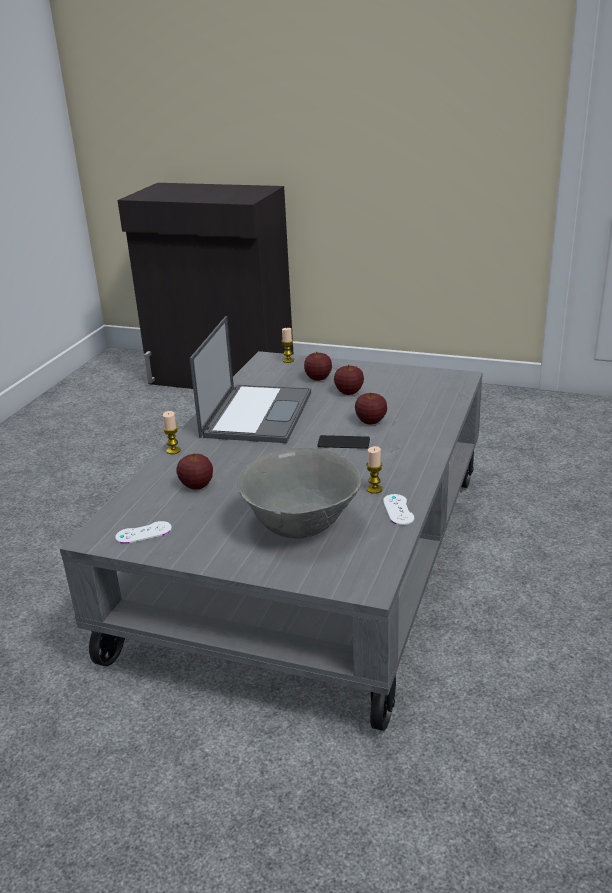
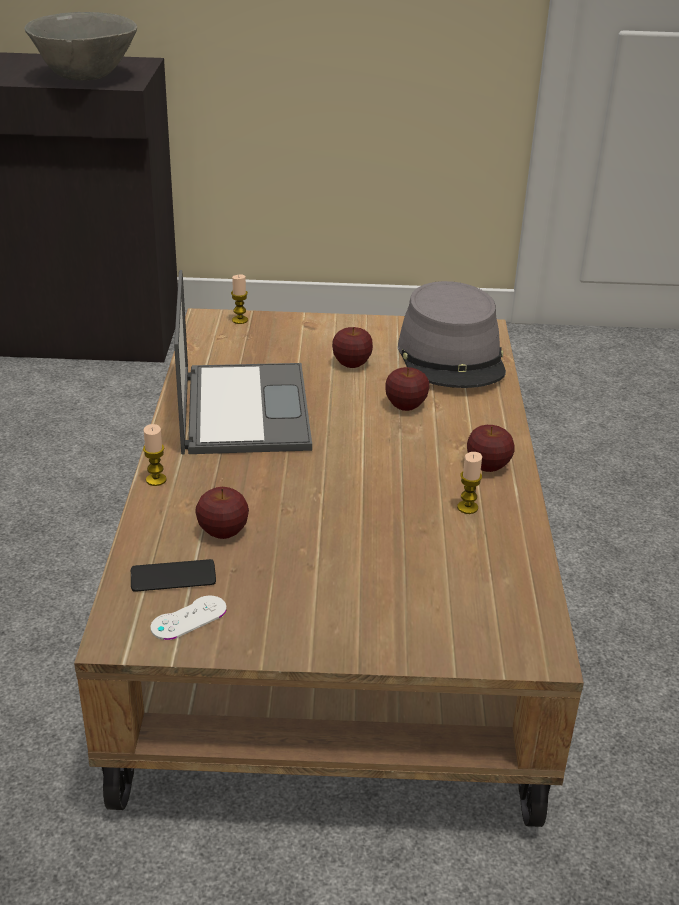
camera: 20 degrees left, 5 degrees up
grey coffee table [60,351,483,731] -> brown coffee table [74,308,584,827]
grey bowl [237,448,361,539] -> grey bowl moved to [24,12,137,81]
apple [304,352,332,381] -> apple moved to [467,425,514,472]
phone [317,435,370,449] -> phone moved to [131,559,216,592]
white game controller [383,494,414,525] -> none
none -> grey hat [398,281,506,388]

